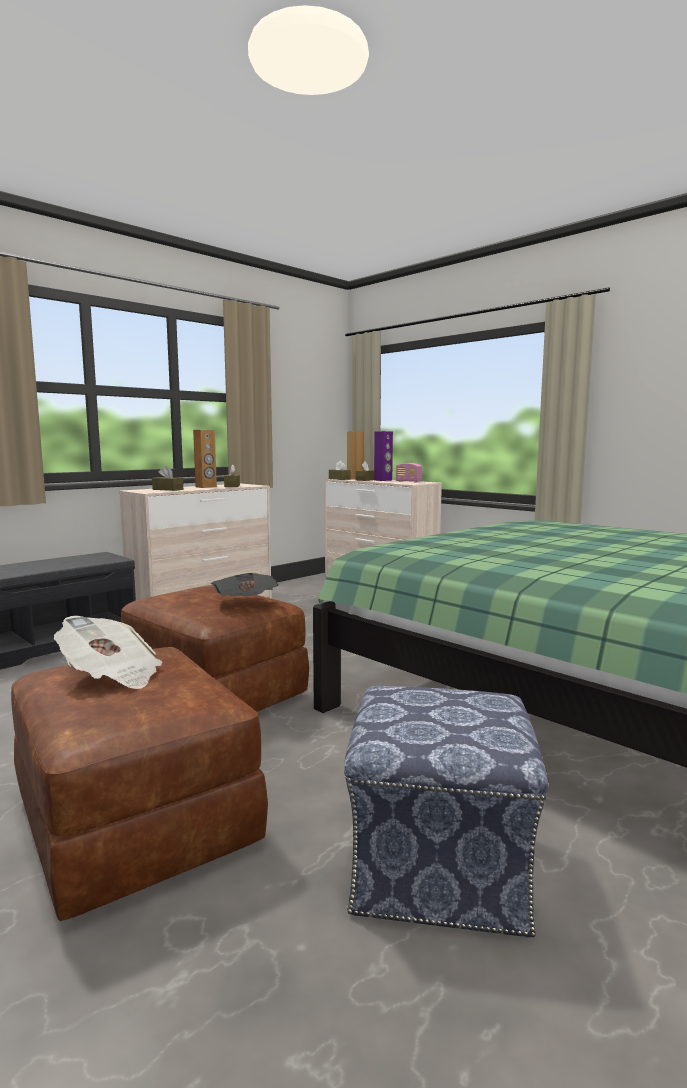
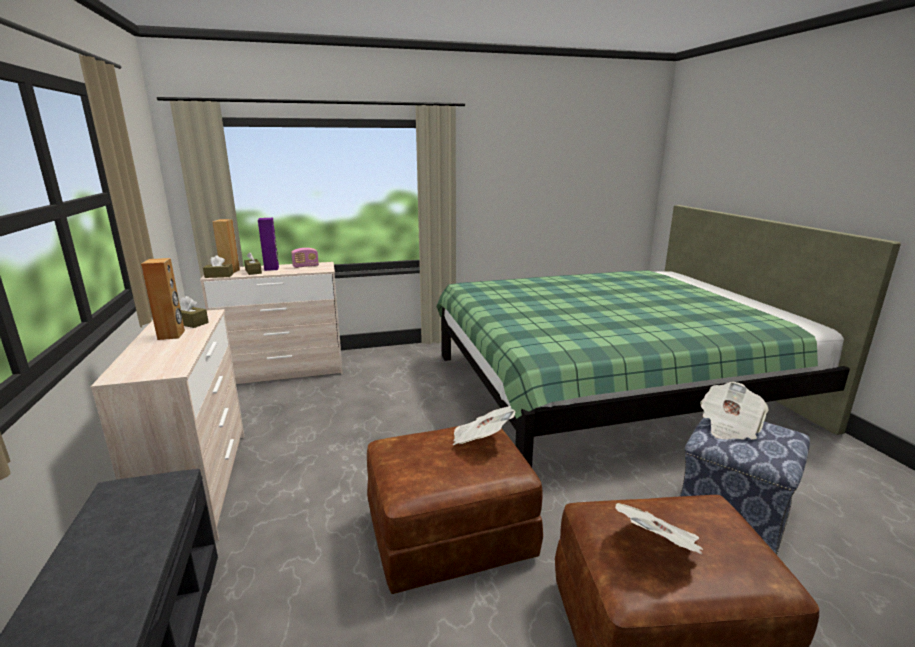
camera: 60 degrees left, 10 degrees up
brown tissue box [152,466,183,491] -> none
none -> newspaper [700,382,769,440]

